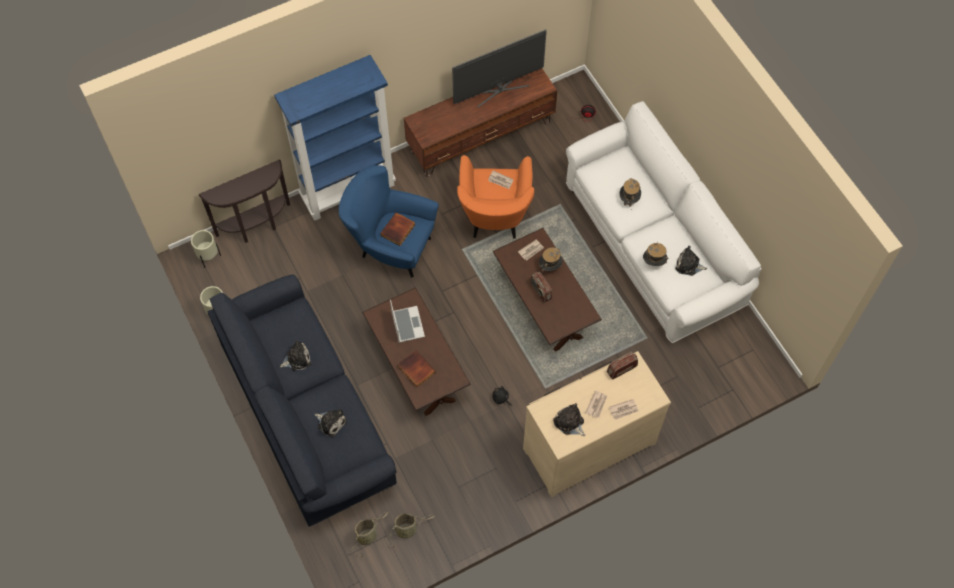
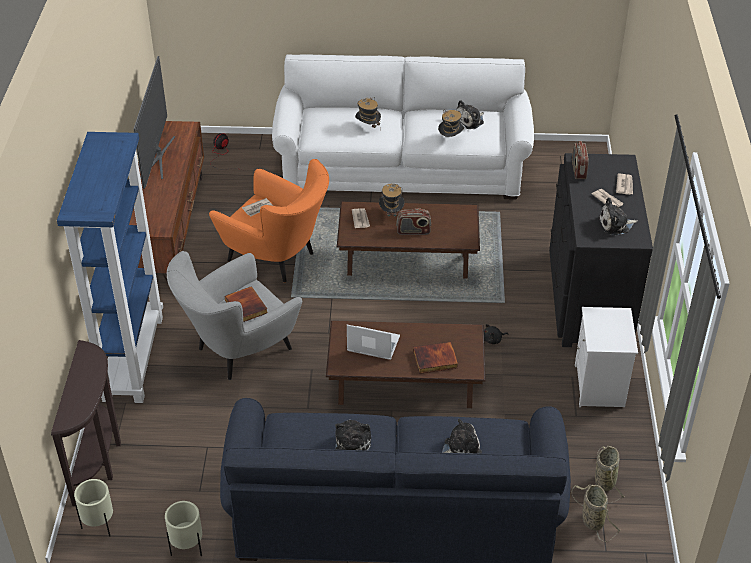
camera: 60 degrees left, 20 degrees down
blue armchair [339,165,439,277] -> grey armchair [167,251,303,380]
beige dresser [523,351,671,498] -> black dresser [549,153,653,347]
none -> white nightstand [575,307,638,407]

